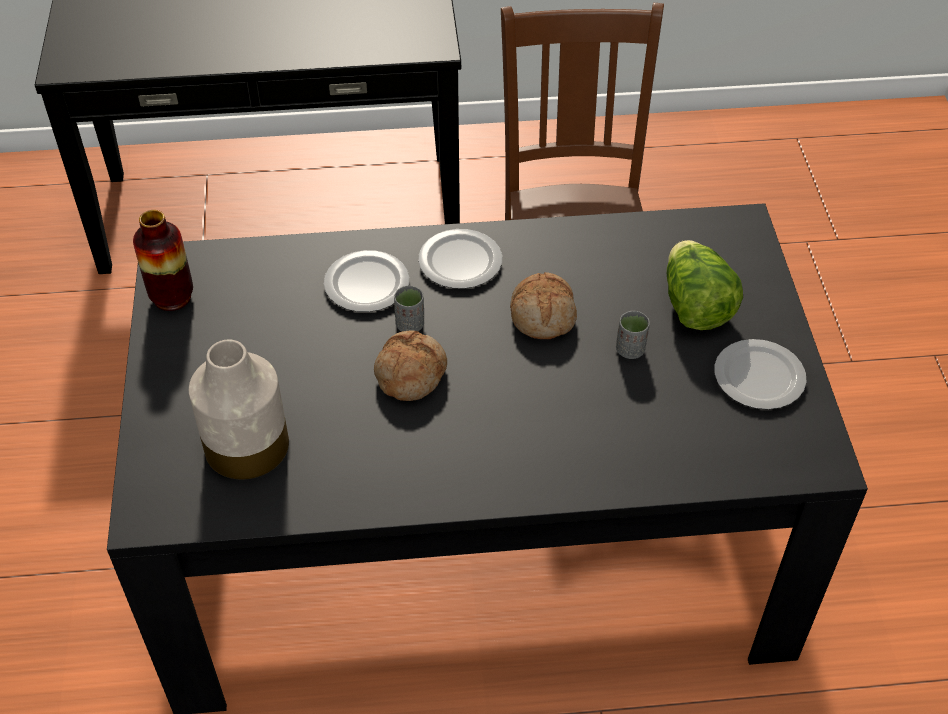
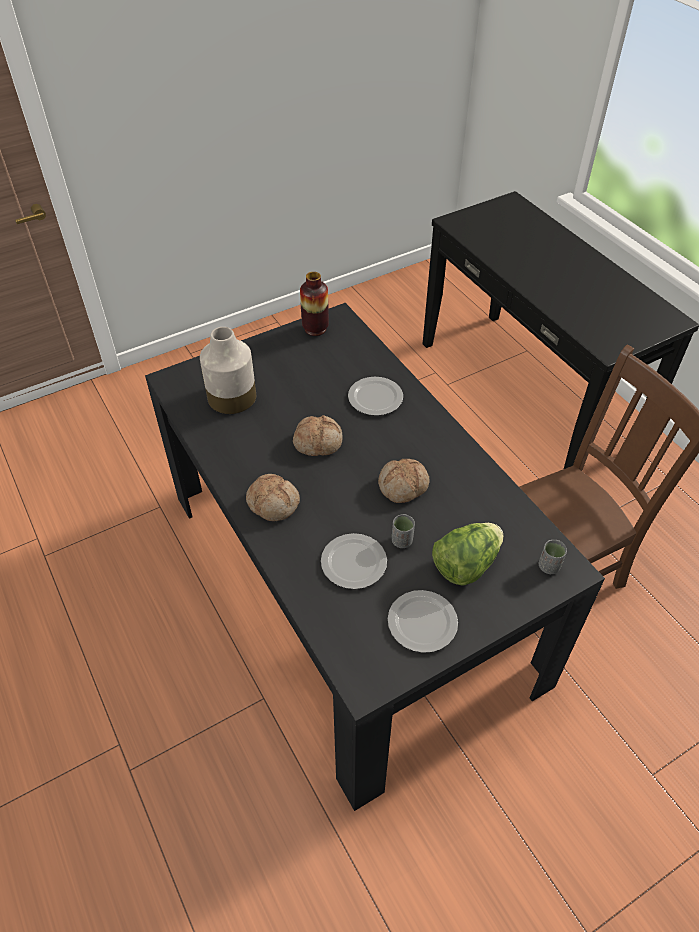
camera: 65 degrees right, 0 degrees up
grey cup [394,286,424,331] -> grey cup moved to [539,540,567,574]
plate [418,229,502,289] -> plate moved to [321,533,387,589]
none -> bread [246,474,300,521]

